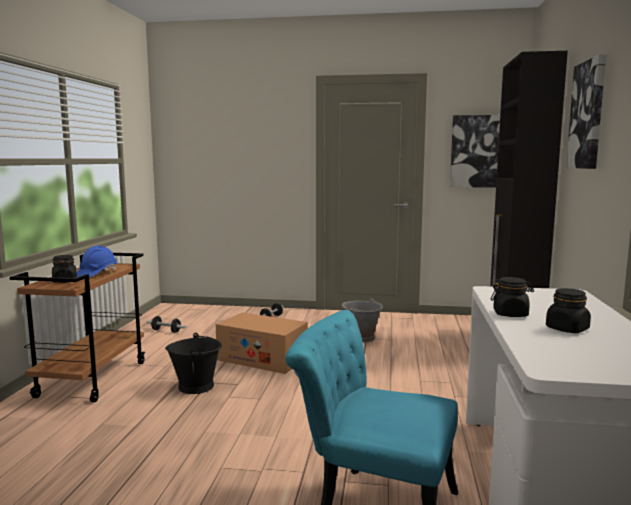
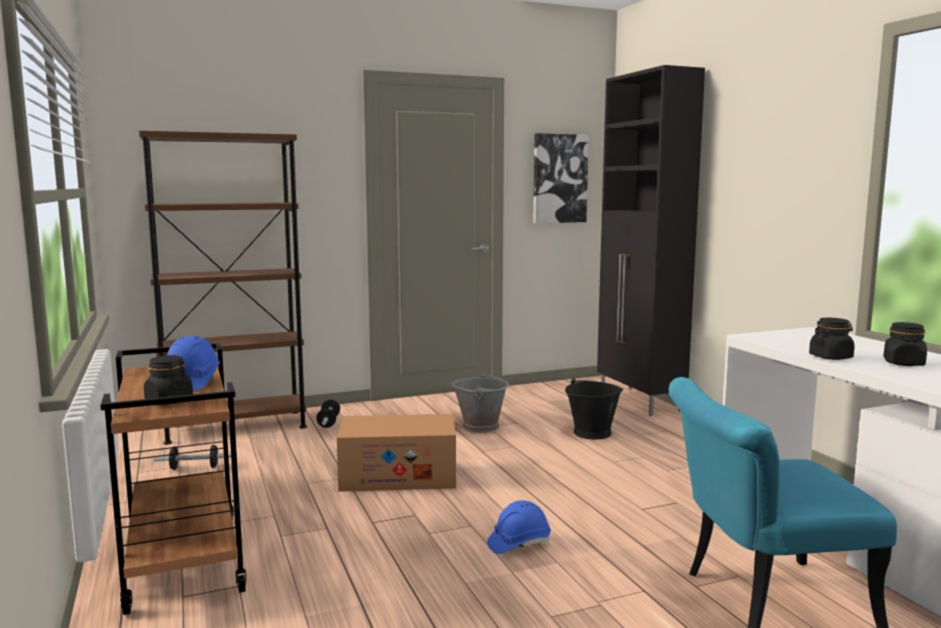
camera: 30 degrees left, 0 degrees up
black bucket [165,333,222,394] -> black bucket moved to [565,378,623,439]
picture [566,54,606,169] -> none
none -> brown bookcase [139,131,307,445]
none -> blue hard hat [487,500,551,554]

